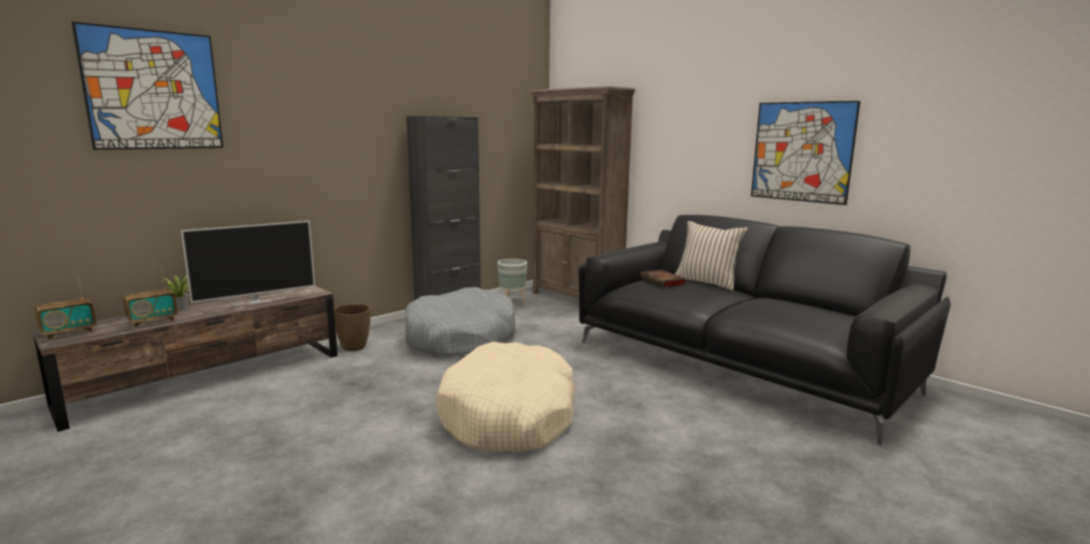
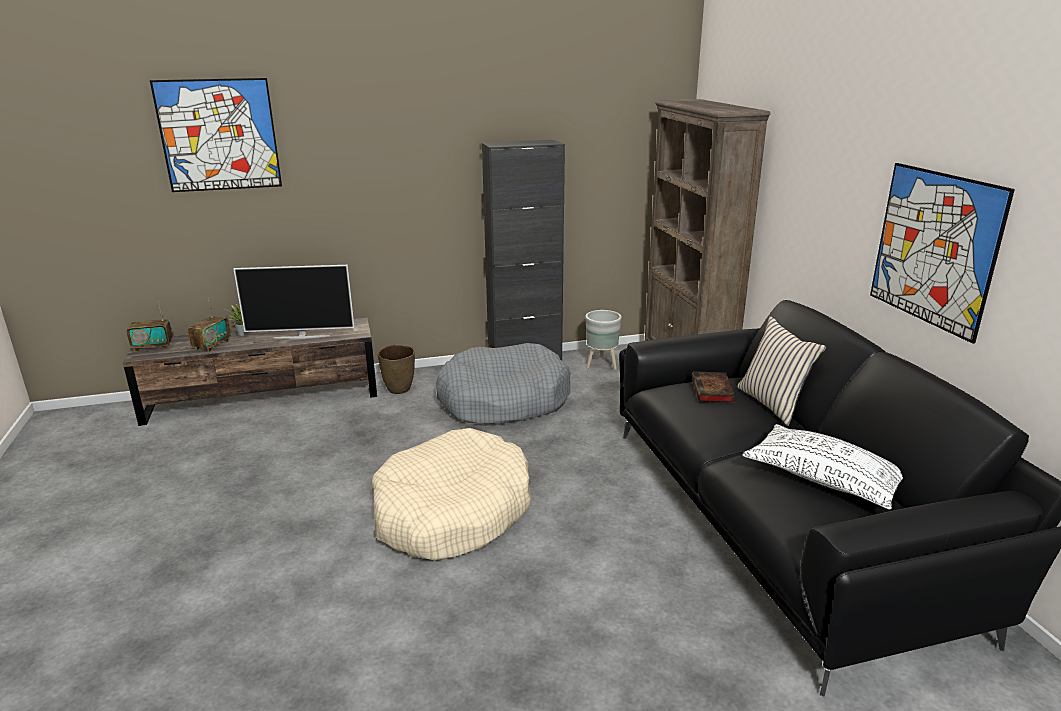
camera: 30 degrees right, 10 degrees up
radio [123,267,178,327] -> radio turned 60 degrees counterclockwise [188,298,231,352]
none -> white pillow [742,424,903,510]

